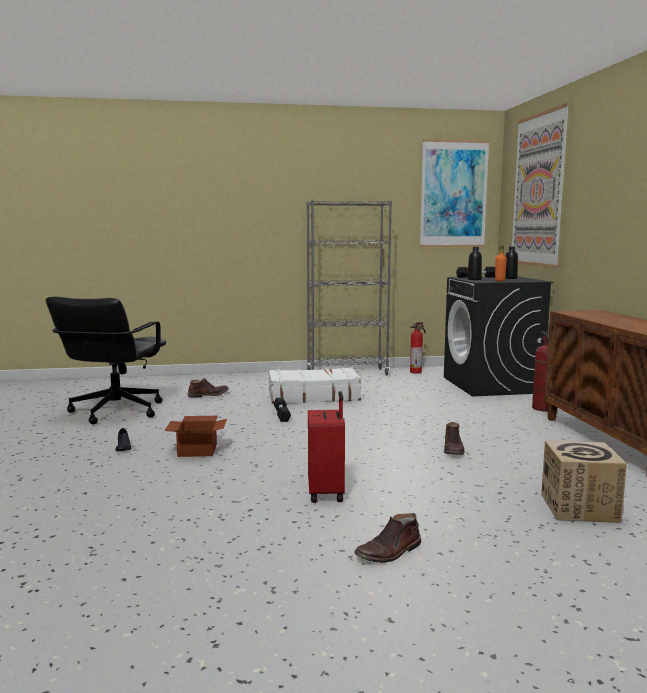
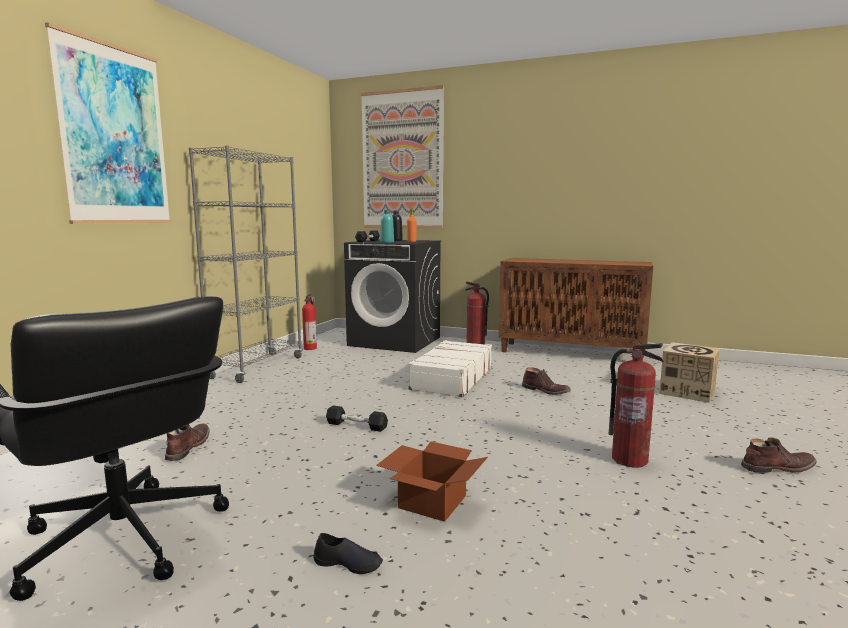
camera: 60 degrees left, 0 degrees up
white suitcase [269,368,361,404] -> white suitcase moved to [408,340,492,397]
red suitcase [308,391,345,503] -> fire extinguisher [609,343,664,467]
brown boot [354,513,421,563] -> brown boot turned 90 degrees counterclockwise [741,437,817,473]
picture [420,139,490,247] -> picture moved to [45,22,171,224]
black bottle [467,247,482,280] -> turquoise bottle [380,210,394,243]

